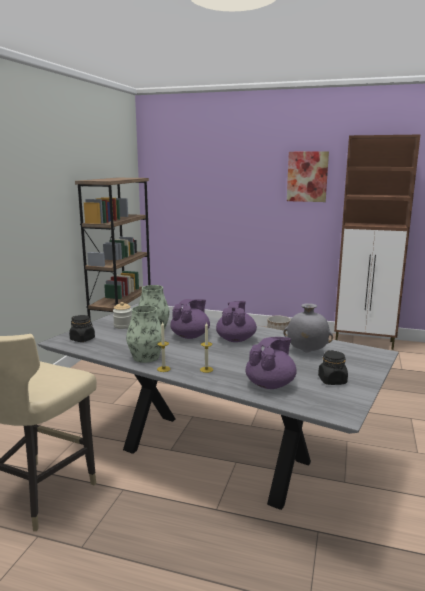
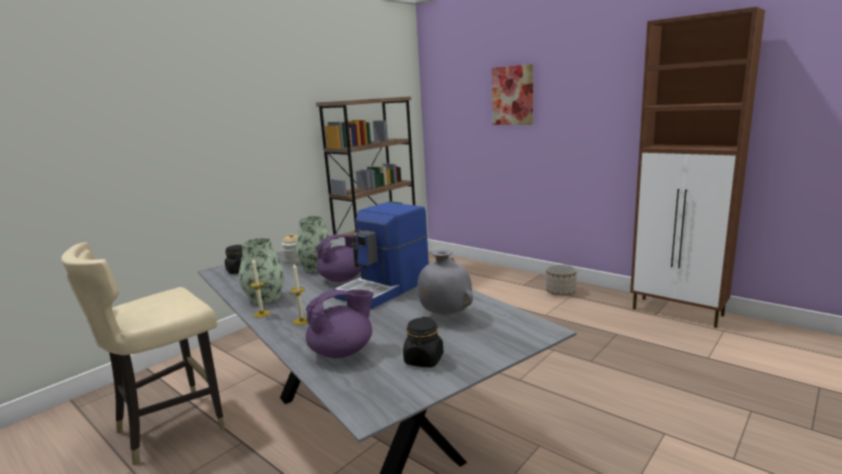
camera: 25 degrees right, 0 degrees up
purple teapot [216,301,257,342] -> coffee machine [333,202,429,309]
picture [287,151,329,202] -> picture moved to [492,64,533,125]

